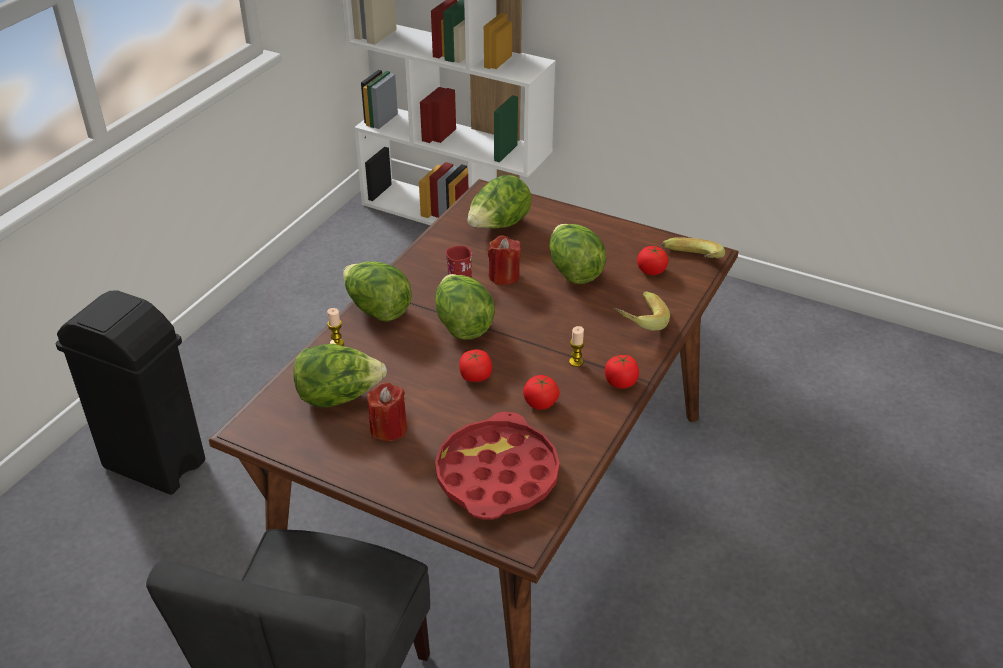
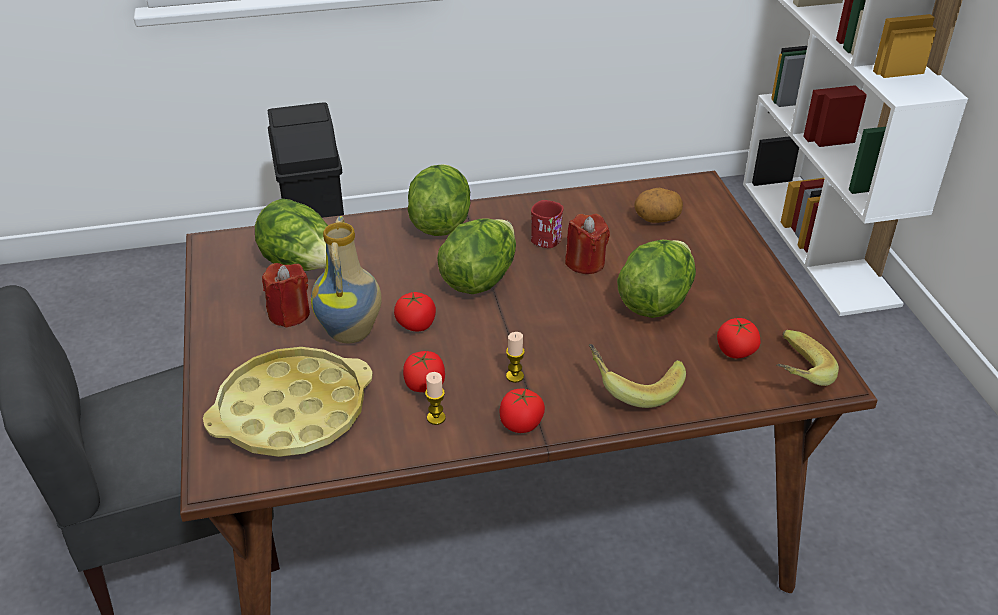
camera: 50 degrees right, 0 degrees up
candle [327,308,344,346] -> candle moved to [425,372,446,425]
red tray [435,412,560,520] -> yellow tray [203,347,373,457]
lettuce [467,175,532,229] -> potato [634,188,683,223]
none -> vase [311,216,382,343]

